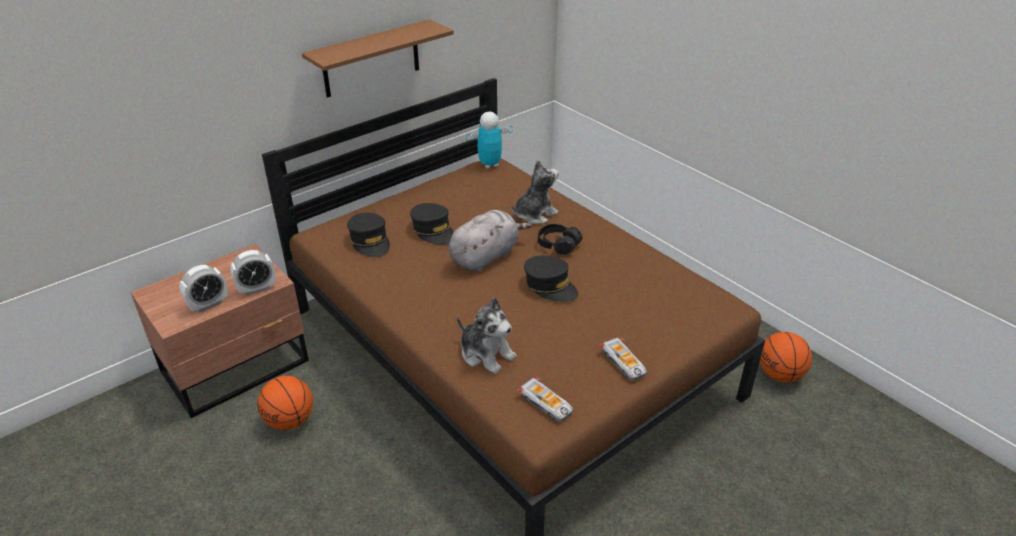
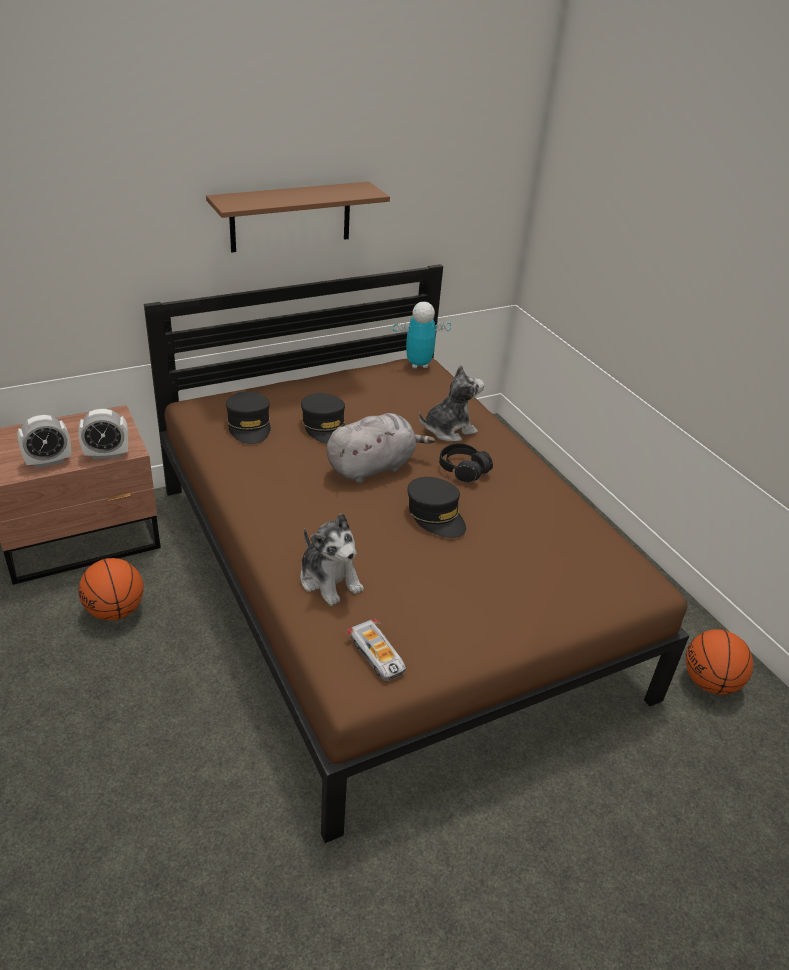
camera: 10 degrees right, 0 degrees up
toy car [600,337,647,381] -> none

